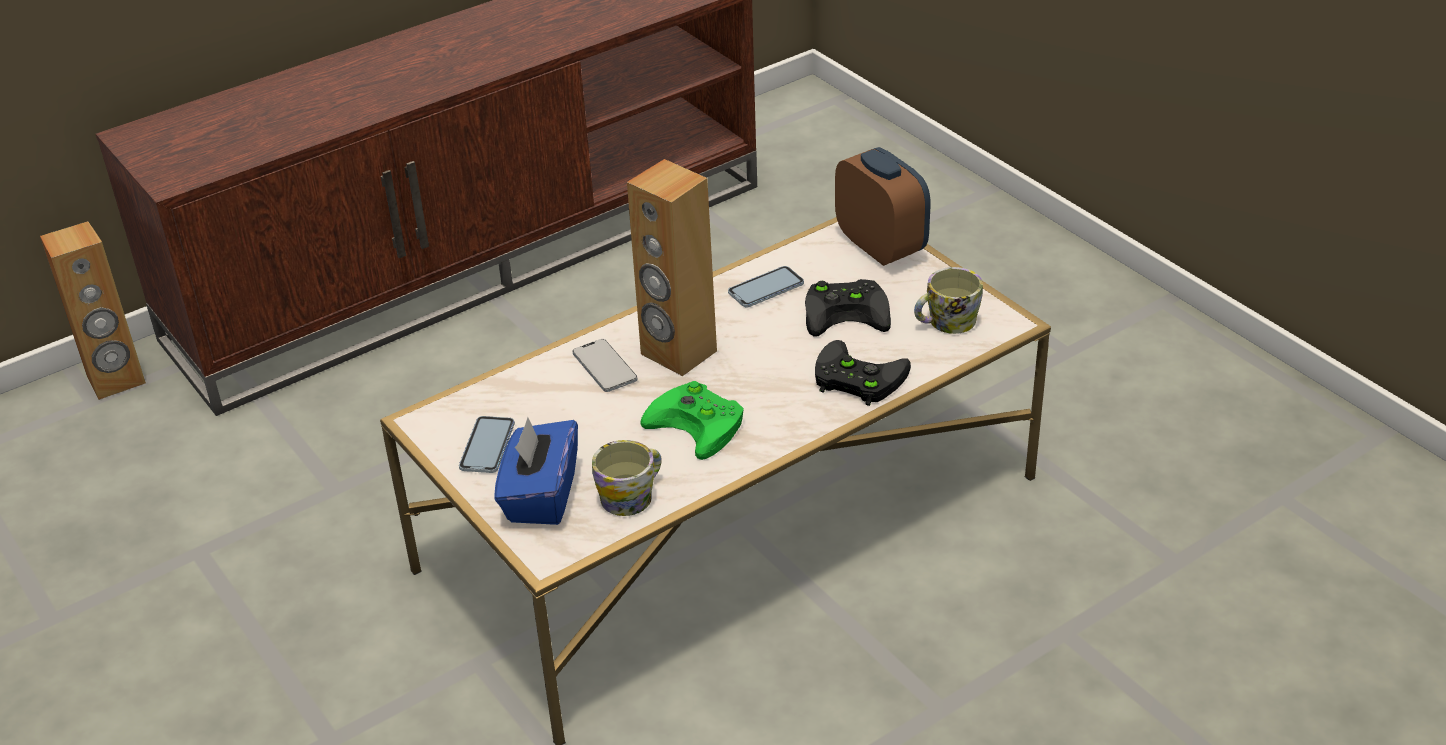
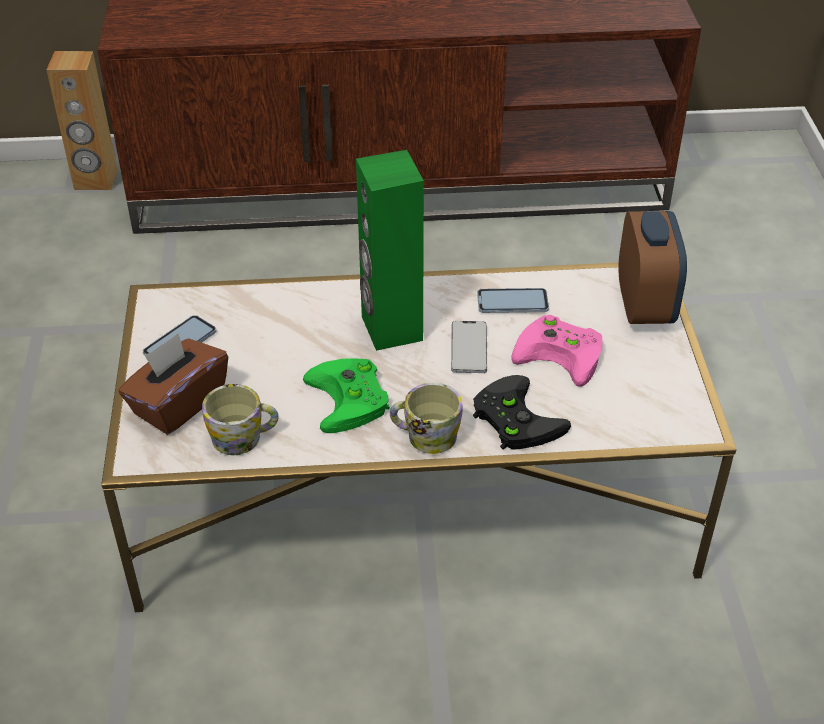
camera: 30 degrees right, 5 degrees up
blue tissue box [494,417,578,525] -> brown tissue box [118,333,228,435]
phone [572,339,638,392] -> phone moved to [451,321,487,373]
brown speaker [627,159,717,376] -> green speaker [356,150,424,351]
black game controller [805,279,891,337] -> pink game controller [511,315,602,387]
mug [914,267,983,334] -> mug moved to [390,383,463,454]

